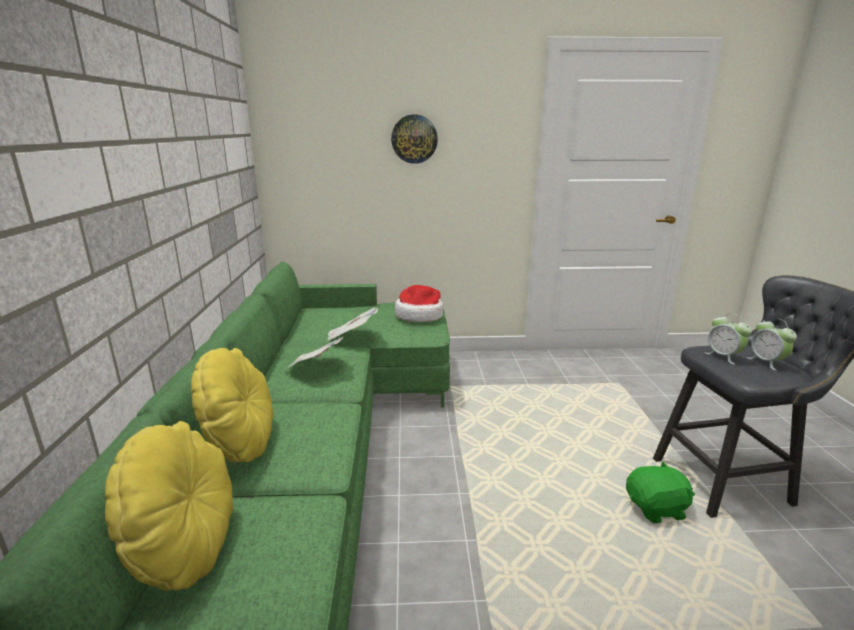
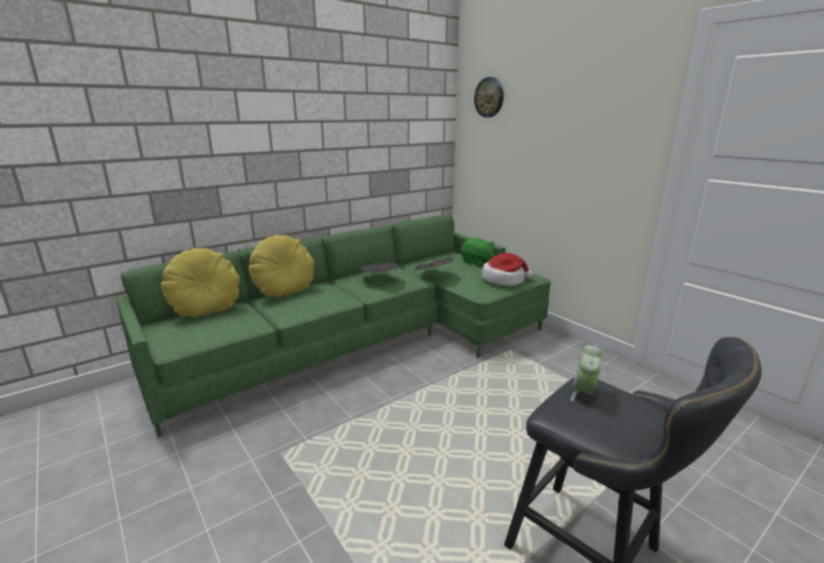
camera: 55 degrees right, 0 degrees up
wall clock [391,115,438,164] -> wall clock moved to [474,77,504,118]
green plush toy [626,461,695,523] -> green plush toy moved to [461,238,494,266]
alarm clock [747,318,797,371] -> none

